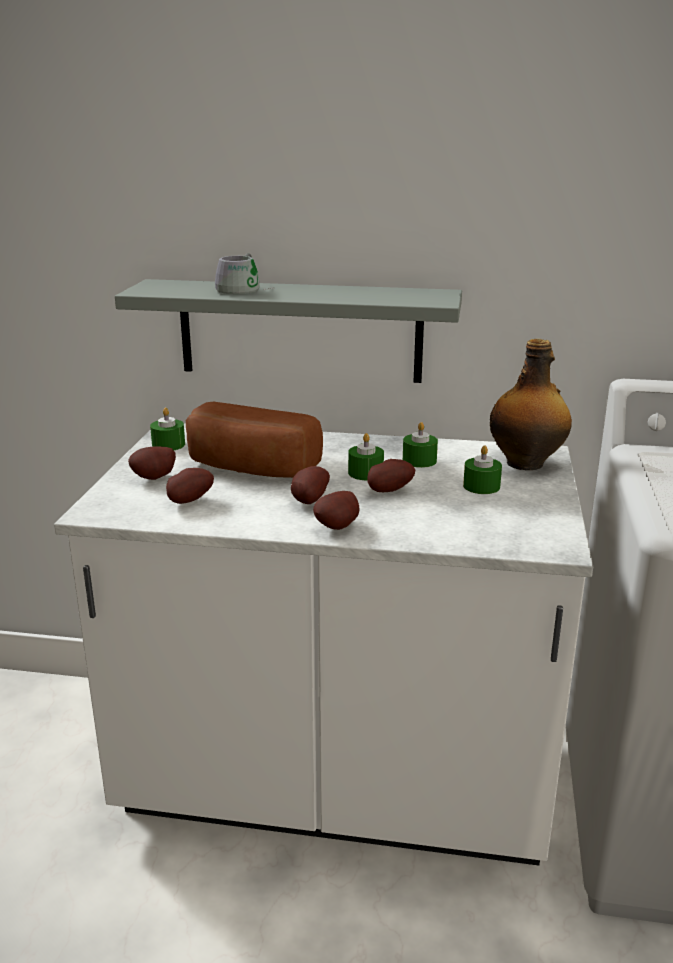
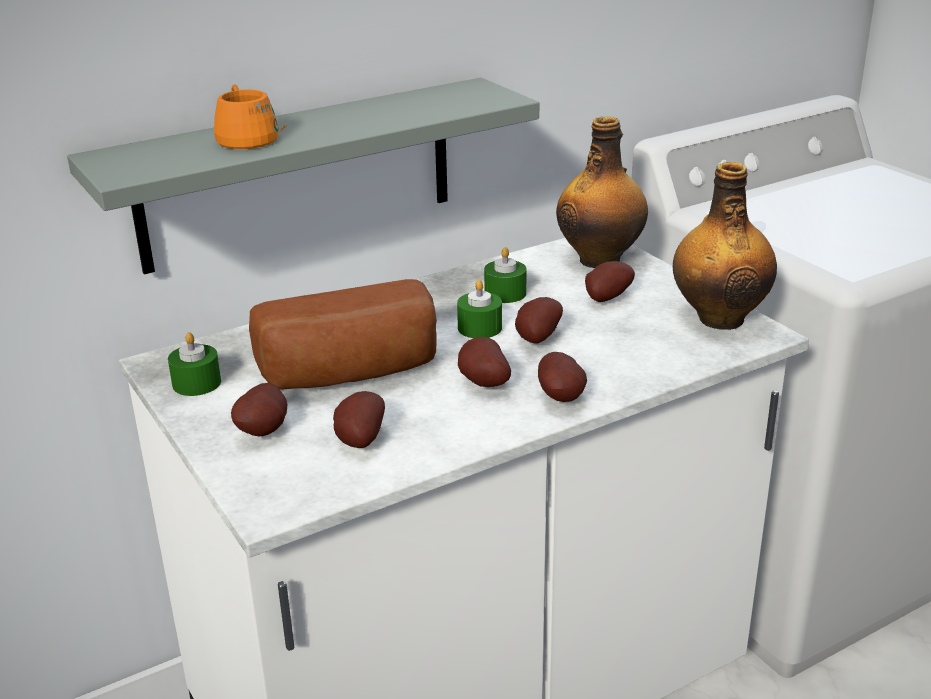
camera: 40 degrees left, 5 degrees up
grey mug [215,253,275,294] -> orange mug [214,84,287,149]
green candle [463,446,502,494] -> potato [585,261,635,302]
none -> bottle [673,162,777,330]

